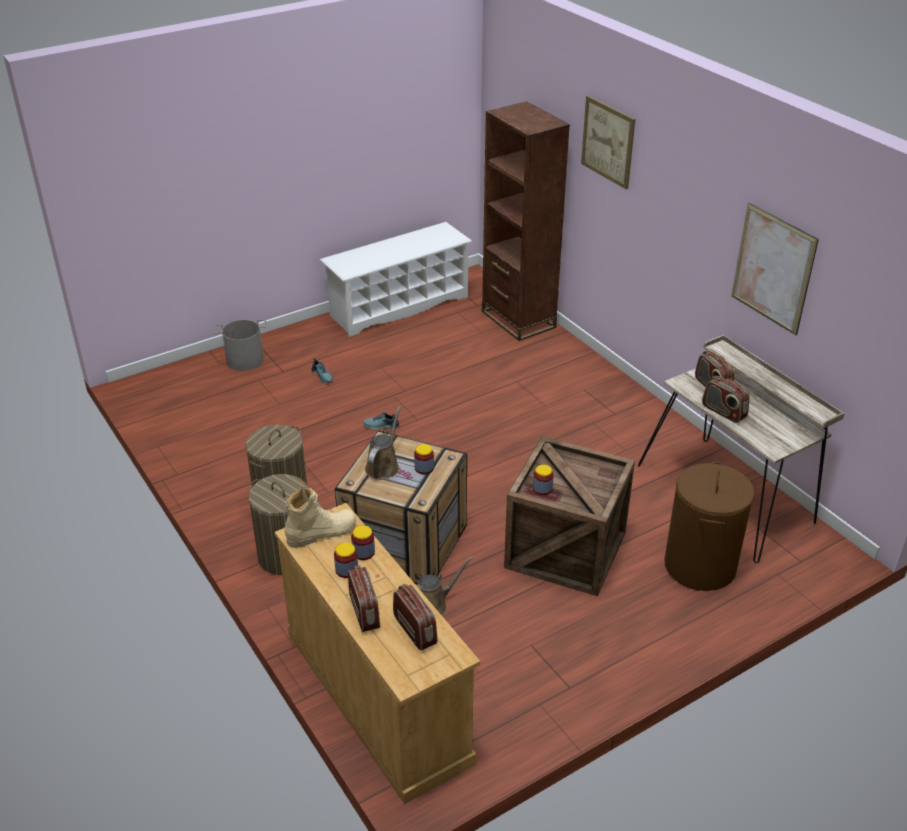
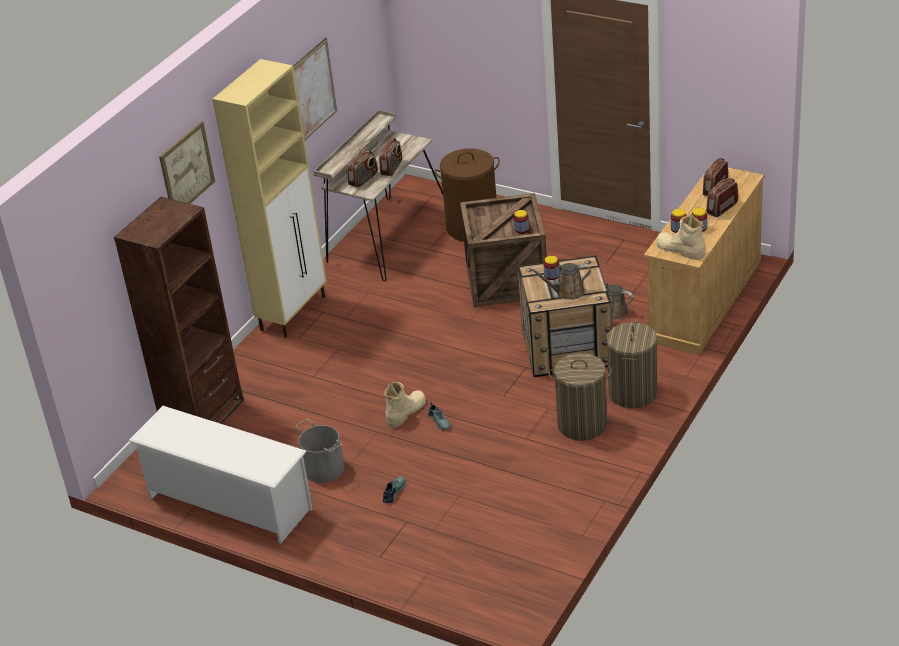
camera: 115 degrees left, 0 degrees up
grey bucket [214,319,267,371] -> grey bucket moved to [295,419,344,483]
none -> beige cabinet [212,59,327,338]
none -> beige boot [384,381,426,428]

